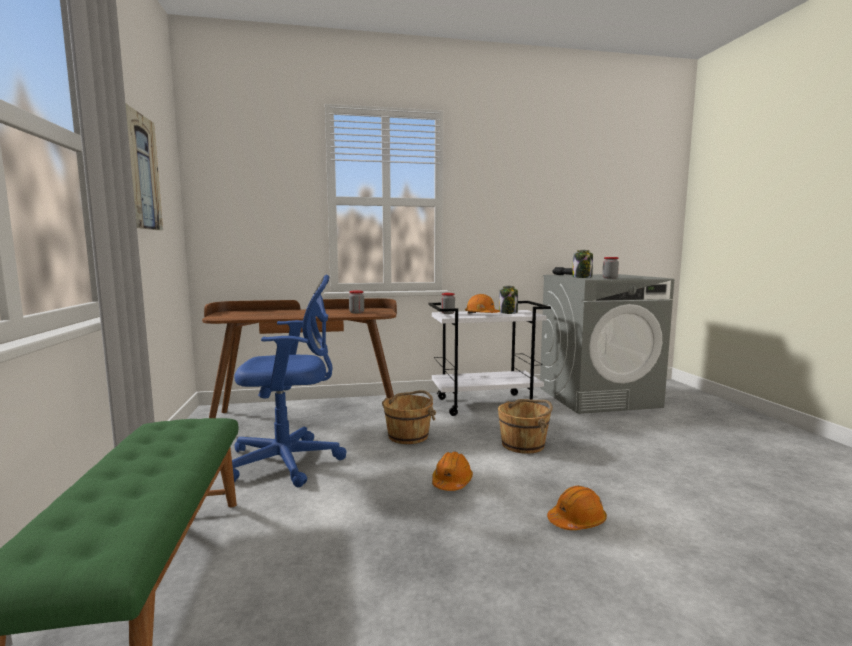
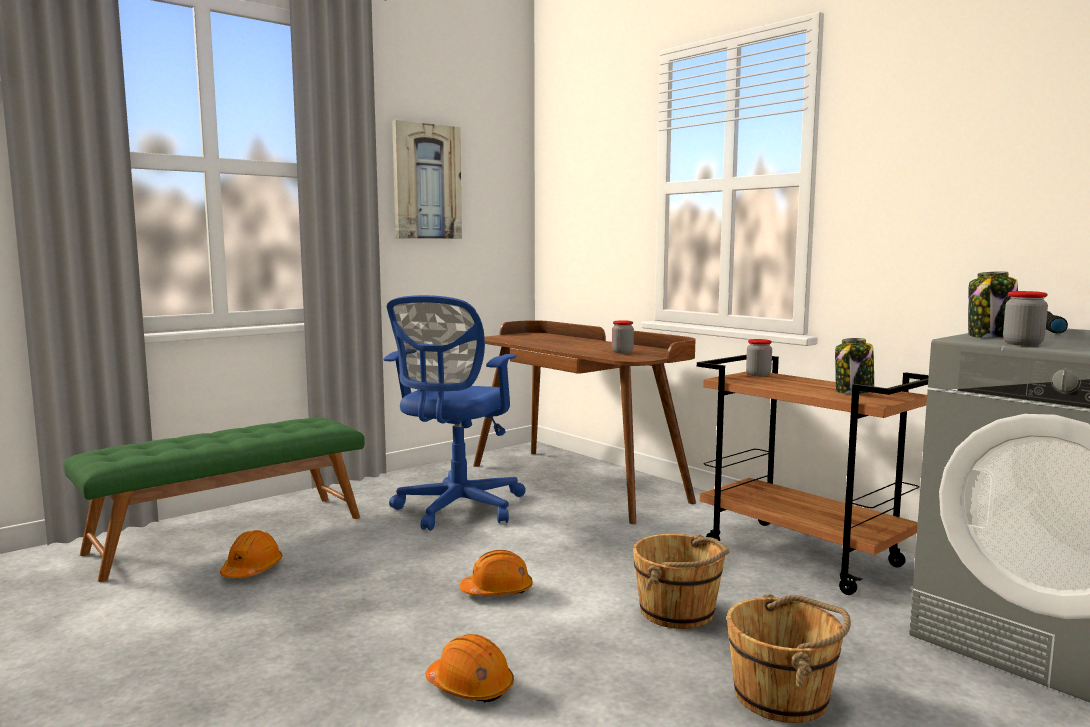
camera: 60 degrees right, 0 degrees up
blue office chair [232,275,347,487] -> blue office chair turned 60 degrees clockwise [383,295,525,531]
brown bucket [382,390,436,444] -> brown bucket moved to [727,594,851,723]
white cart [429,301,551,416] -> brown cart [697,355,929,595]
orange hard hat [465,294,500,314] -> orange hard hat moved to [220,530,282,578]

